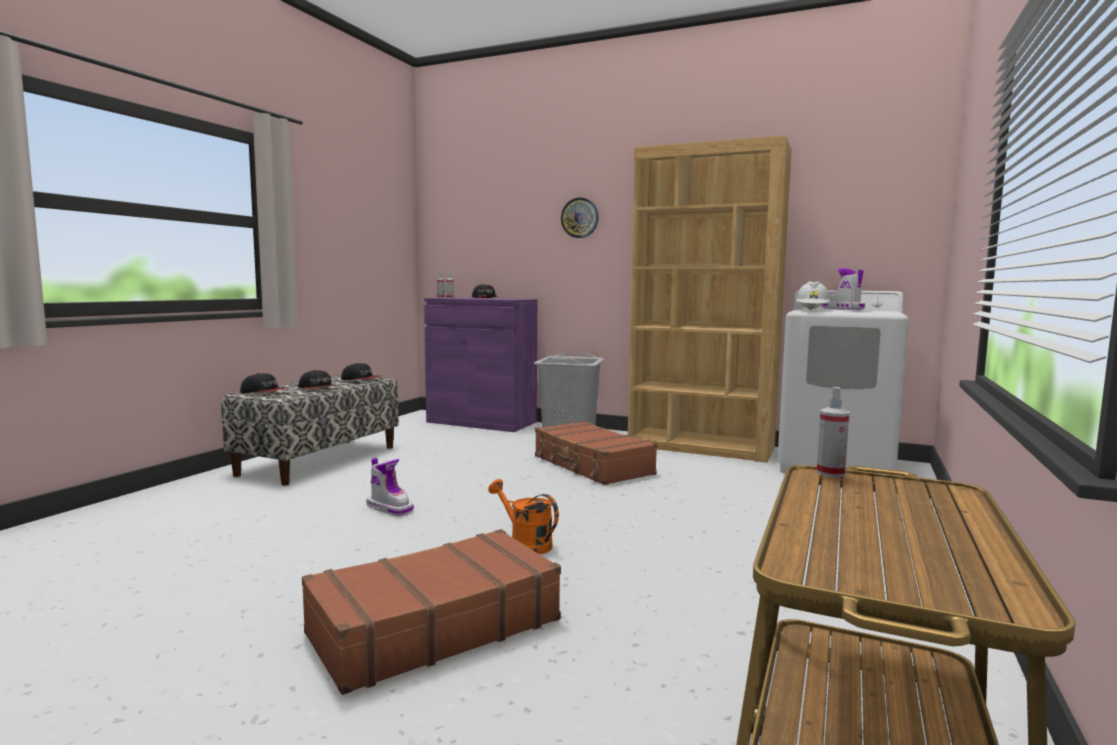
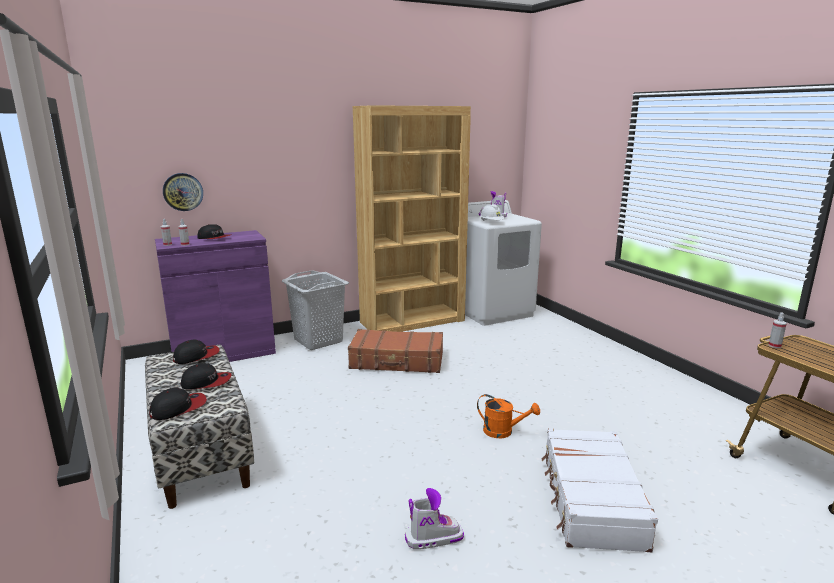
camera: 50 degrees left, 10 degrees up
brown suitcase [302,529,561,695] -> white suitcase [542,428,658,552]
boot [366,458,414,516] -> boot moved to [405,488,464,549]
orange watering can [488,479,559,554] -> orange watering can turned 150 degrees counterclockwise [477,394,540,438]
wall clock [561,198,599,238] -> wall clock moved to [163,173,203,211]

